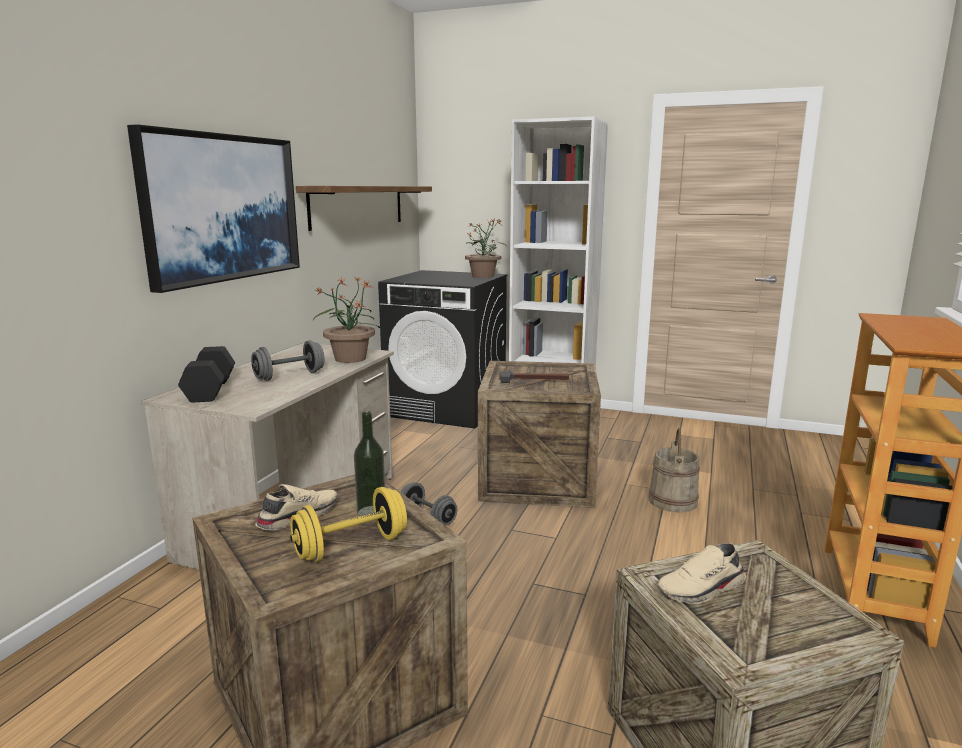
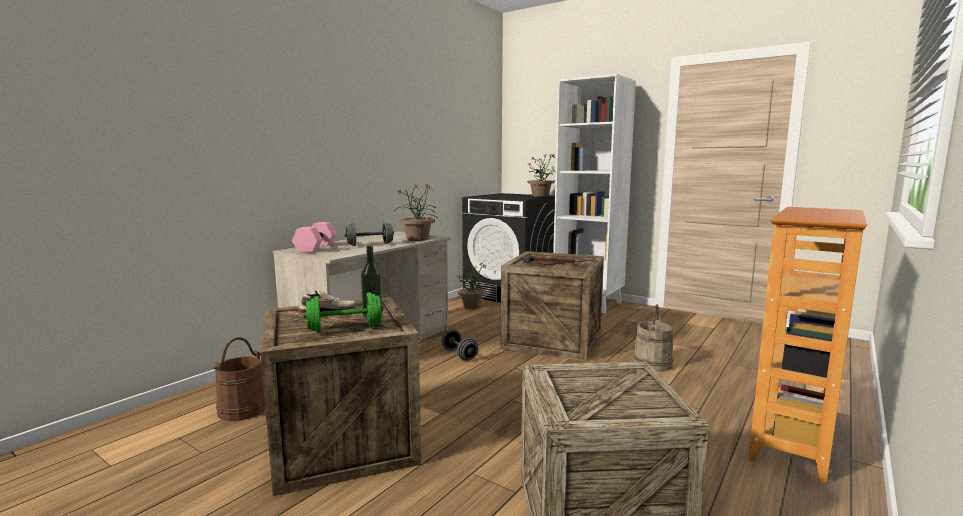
camera: 15 degrees right, 5 degrees down
picture [127,124,300,293] -> none
black dumbbell [178,346,235,403] -> pink dumbbell [292,222,336,253]
yellow dumbbell [290,487,407,562] -> green dumbbell [303,292,383,333]
shelf [296,186,432,231] -> none
beige shoe [658,543,746,604] -> none
none -> brown bucket [213,337,265,421]
none -> potted plant [458,263,489,309]

